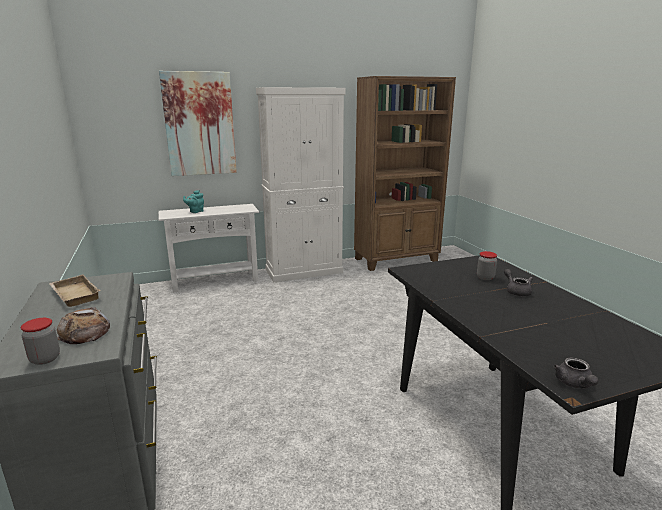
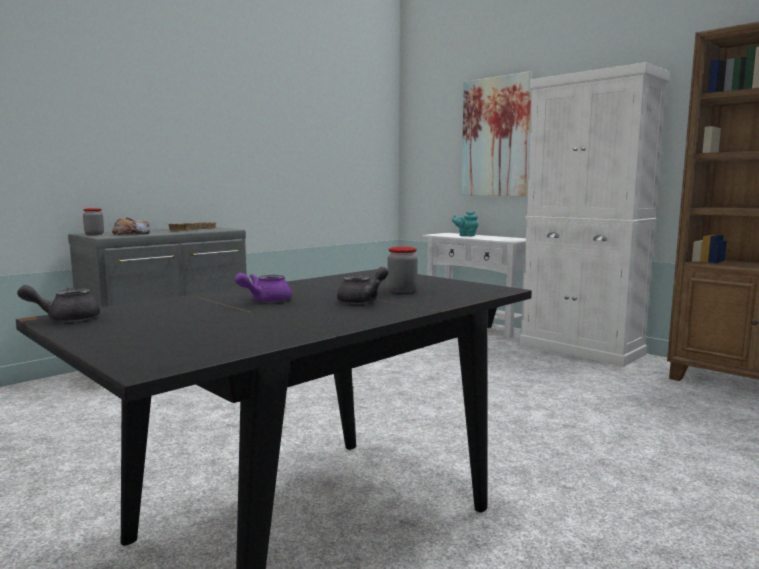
camera: 65 degrees right, 10 degrees down
none -> purple teapot [235,273,292,303]

